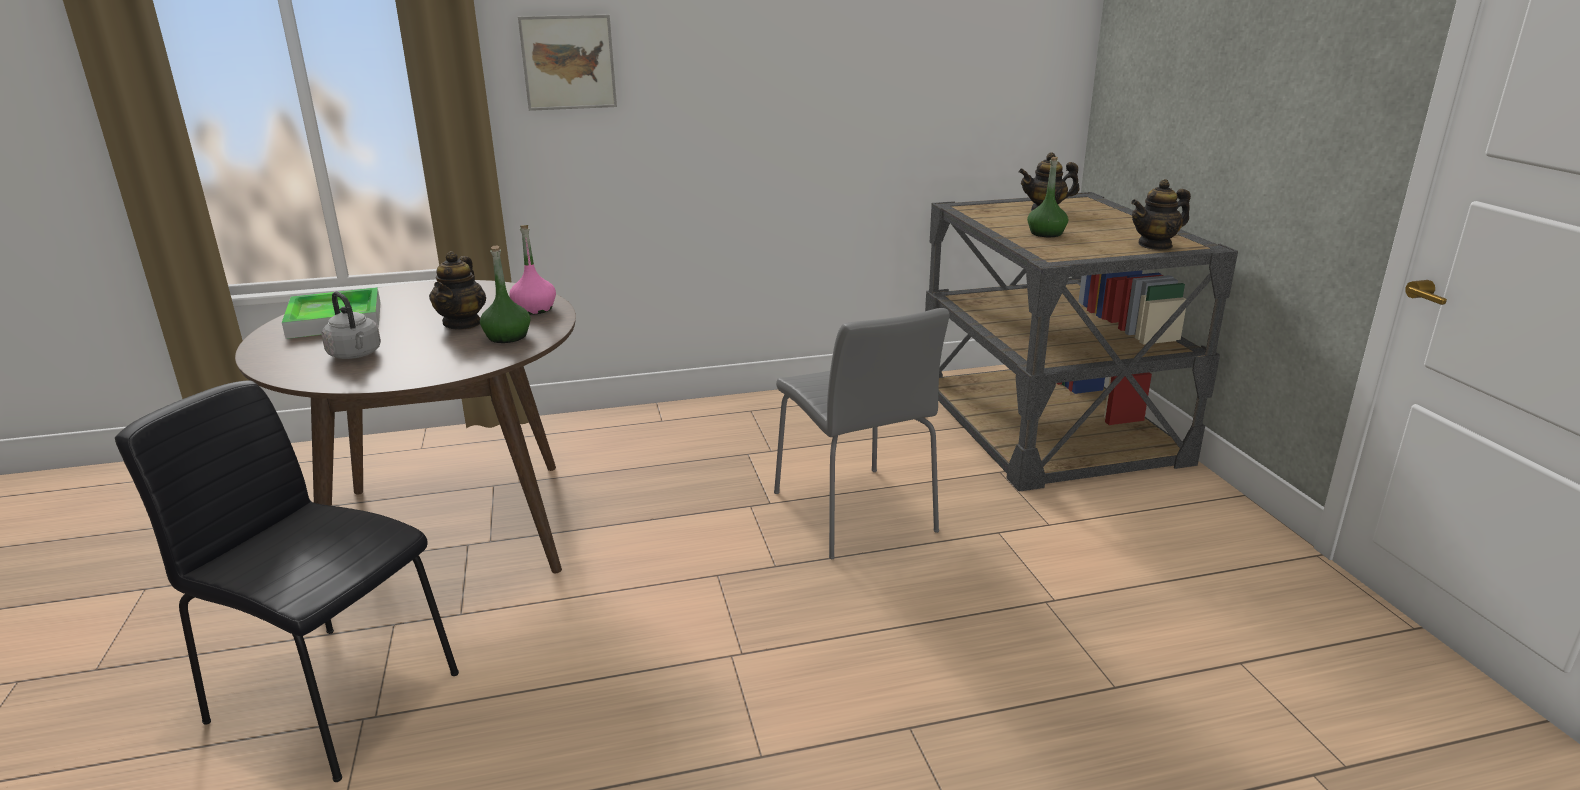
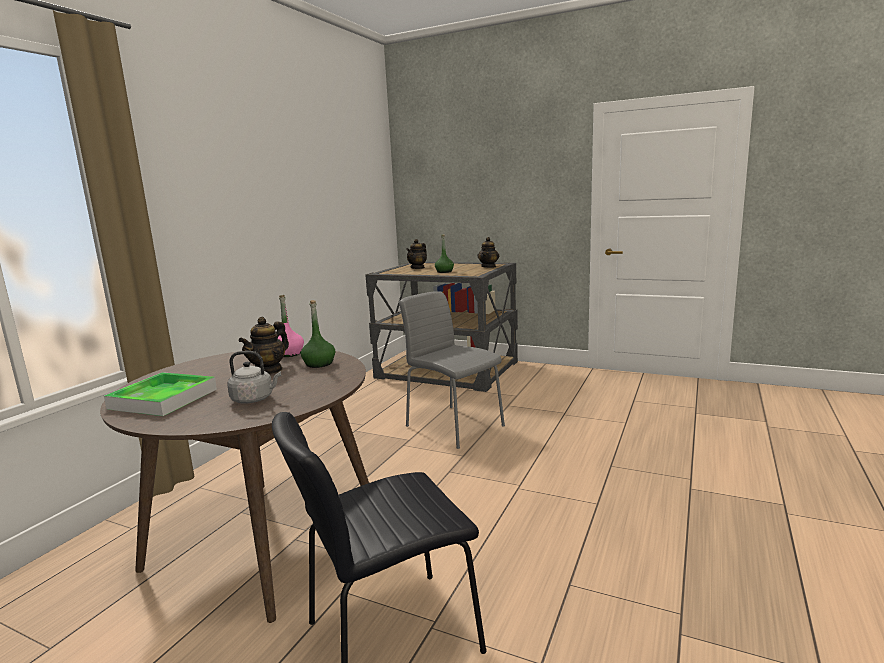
camera: 50 degrees left, 10 degrees down
teapot [429,251,486,330] -> teapot turned 75 degrees clockwise [238,317,289,374]
picture [518,15,617,111] -> none
grey chair [774,308,950,559] -> grey chair turned 150 degrees counterclockwise [399,291,505,449]

